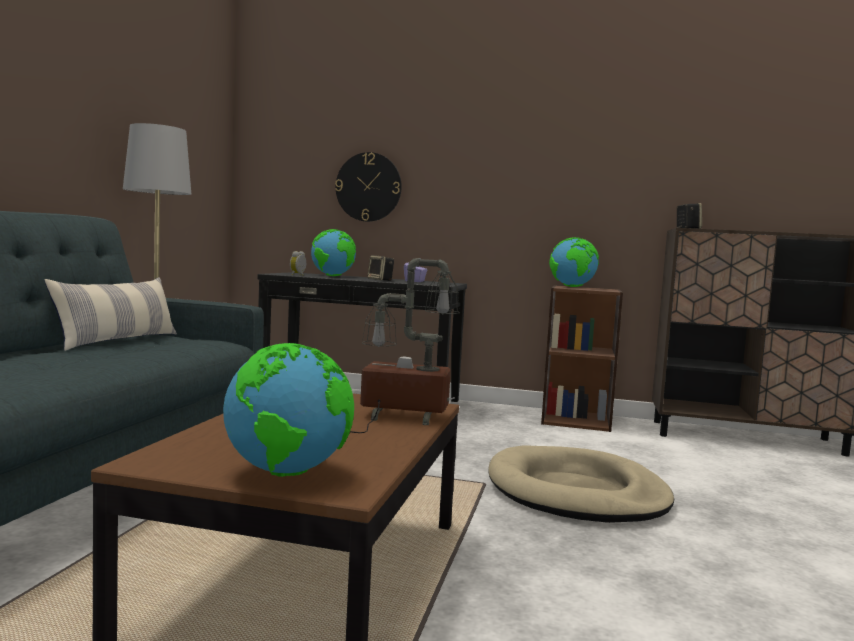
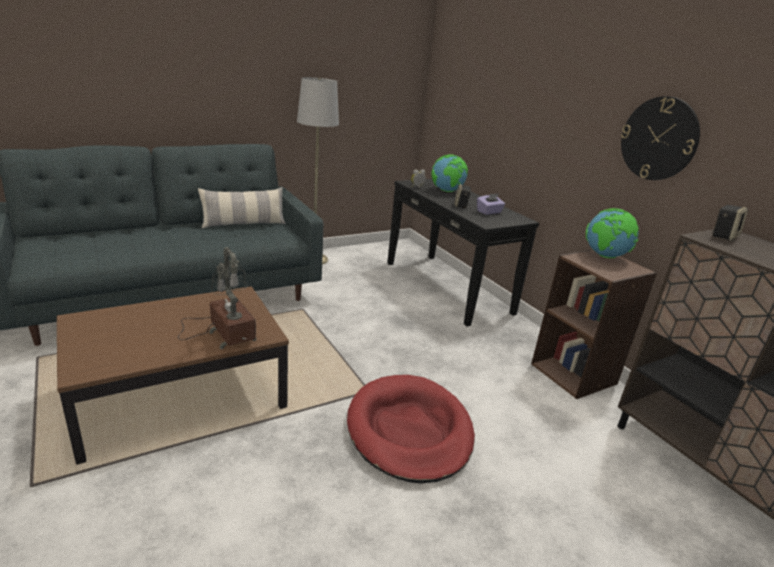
camera: 45 degrees right, 20 degrees up
globe [223,343,354,477] -> none
wall clock [335,152,402,222] -> wall clock moved to [621,96,700,180]
beige dog bed [488,445,674,523] -> red dog bed [347,375,475,483]

